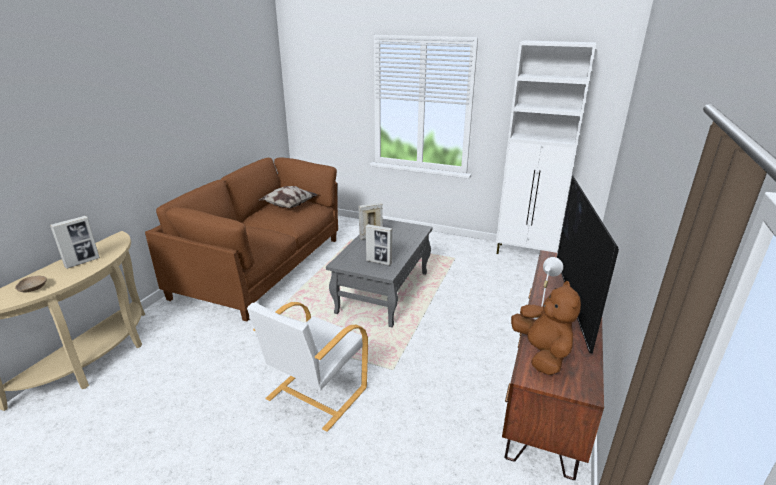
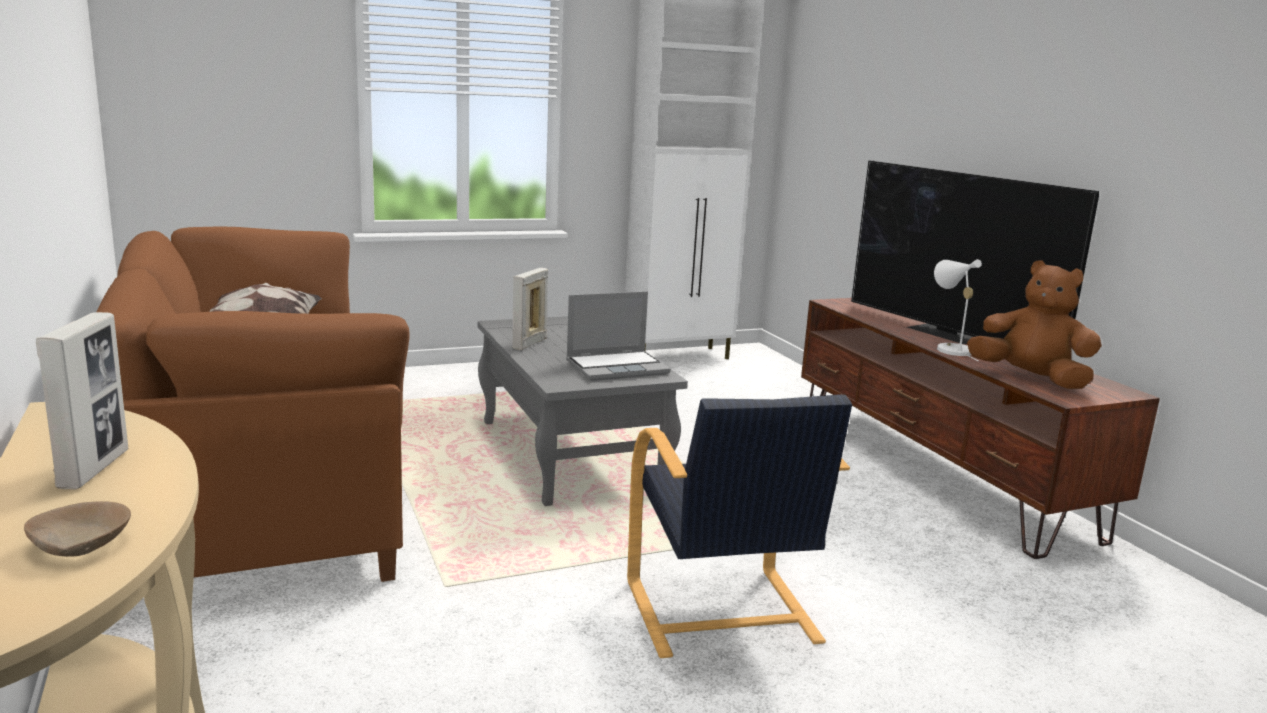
camera: 45 degrees left, 10 degrees down
white armchair [247,302,368,432] -> black armchair [627,395,852,658]
picture frame [366,224,392,265] -> laptop [566,291,671,381]

